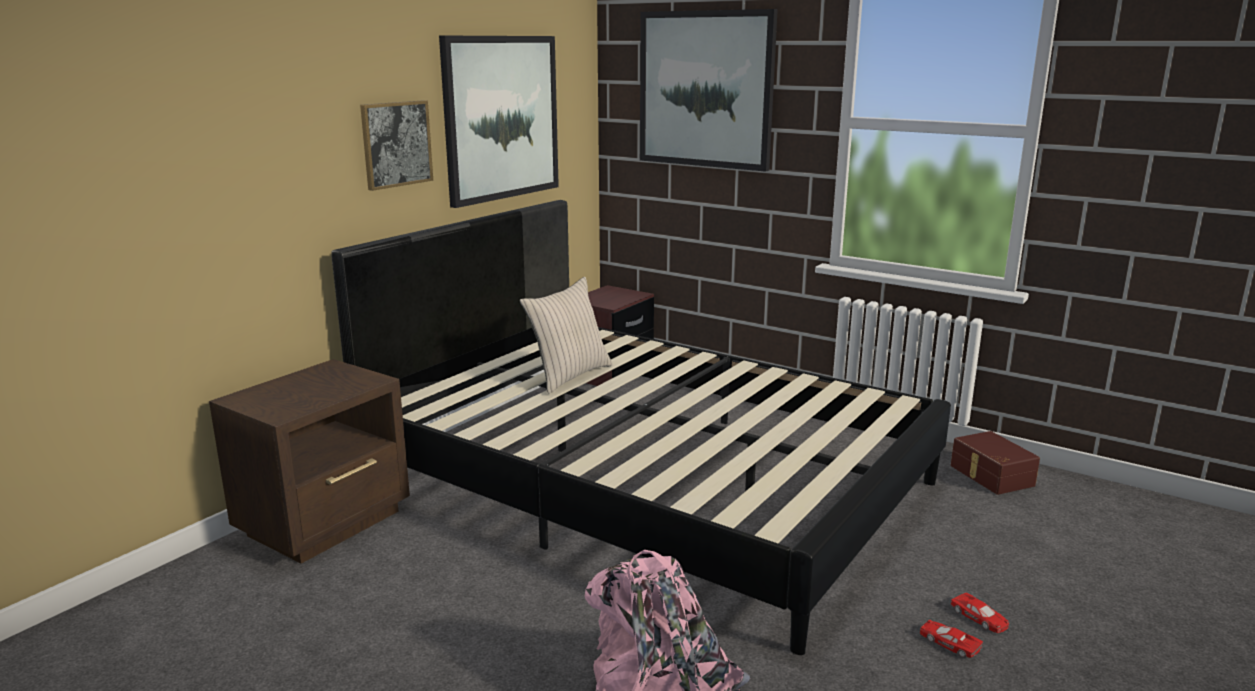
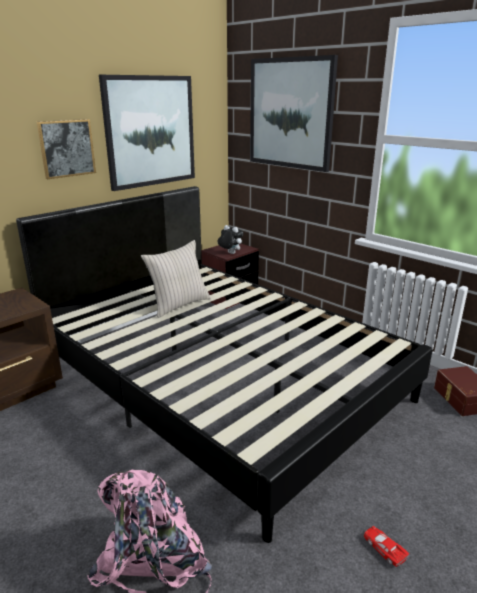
camera: 10 degrees right, 5 degrees up
red toy car [951,593,1009,633] -> none
none -> plush toy [218,225,243,254]

